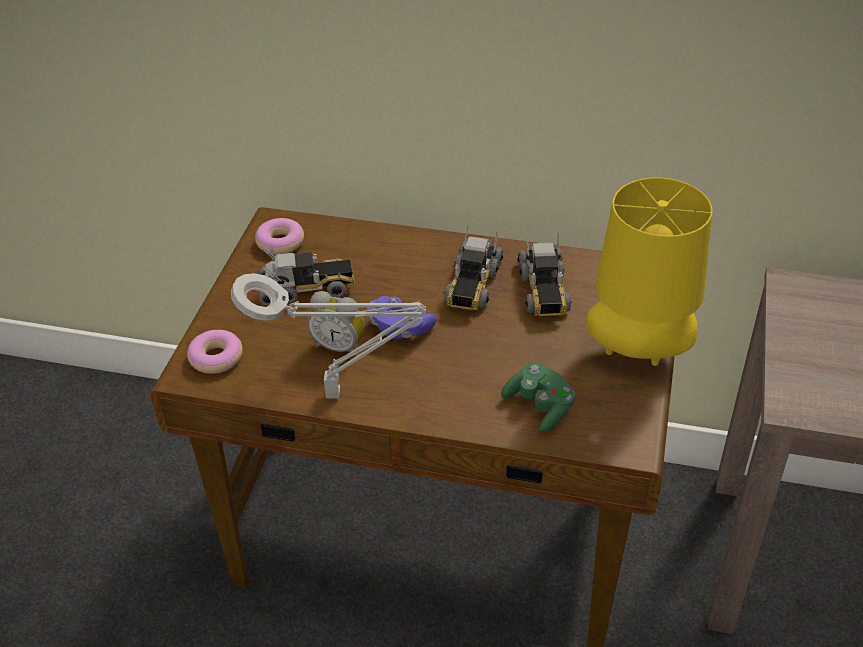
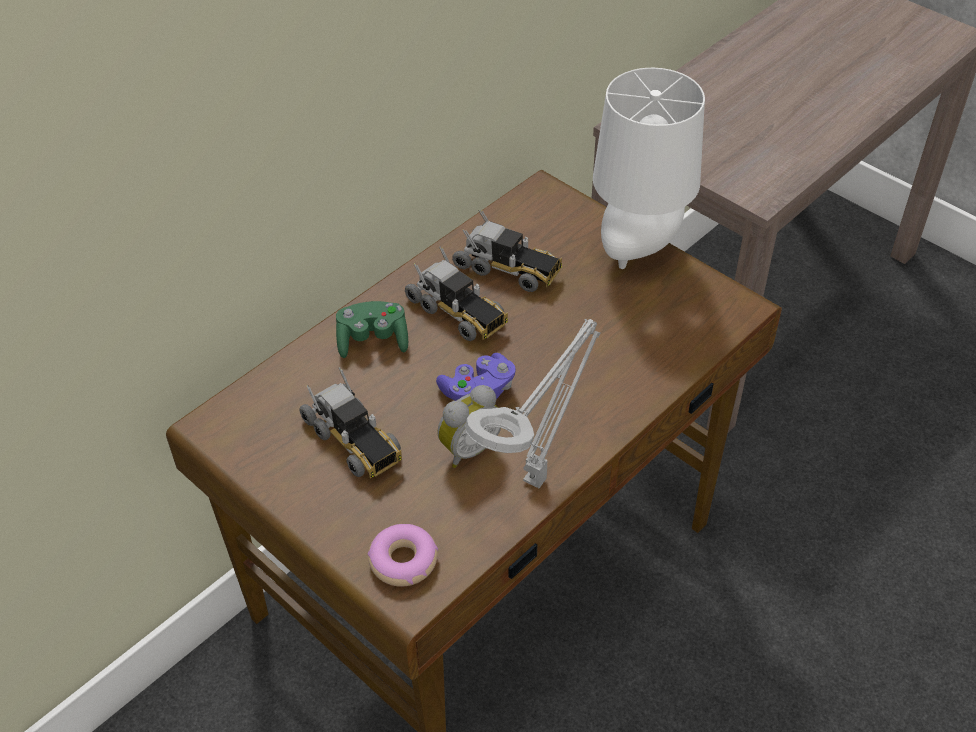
camera: 60 degrees left, 5 degrees up
donut [255,218,304,255] -> none
toy truck [257,249,355,306] -> toy truck turned 120 degrees clockwise [300,367,402,479]
green game controller [501,362,575,433] -> green game controller moved to [336,301,408,358]
yellow table lamp [586,177,713,366] -> white table lamp [593,68,705,269]

